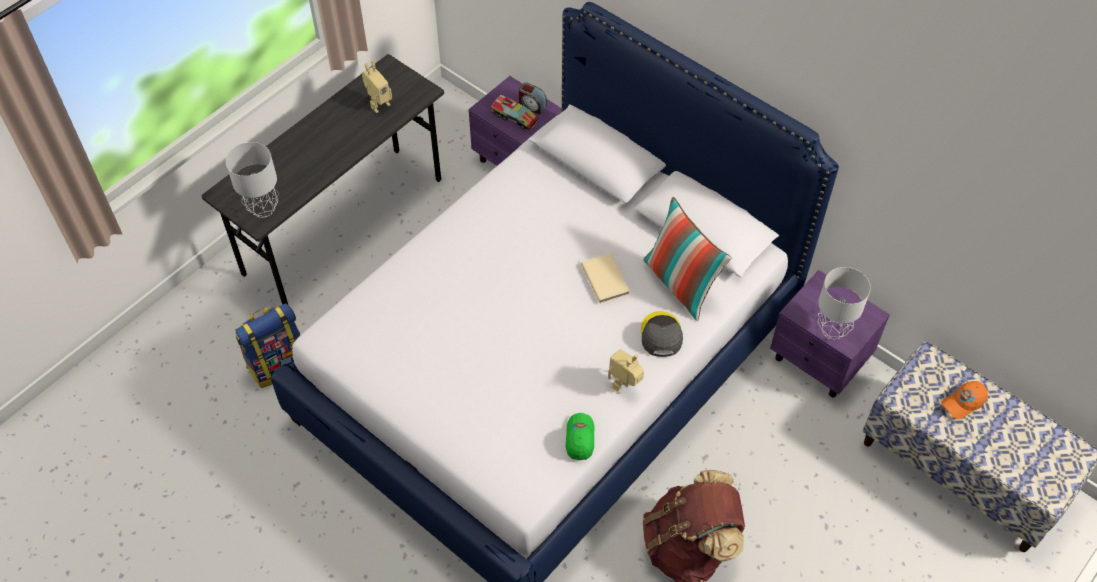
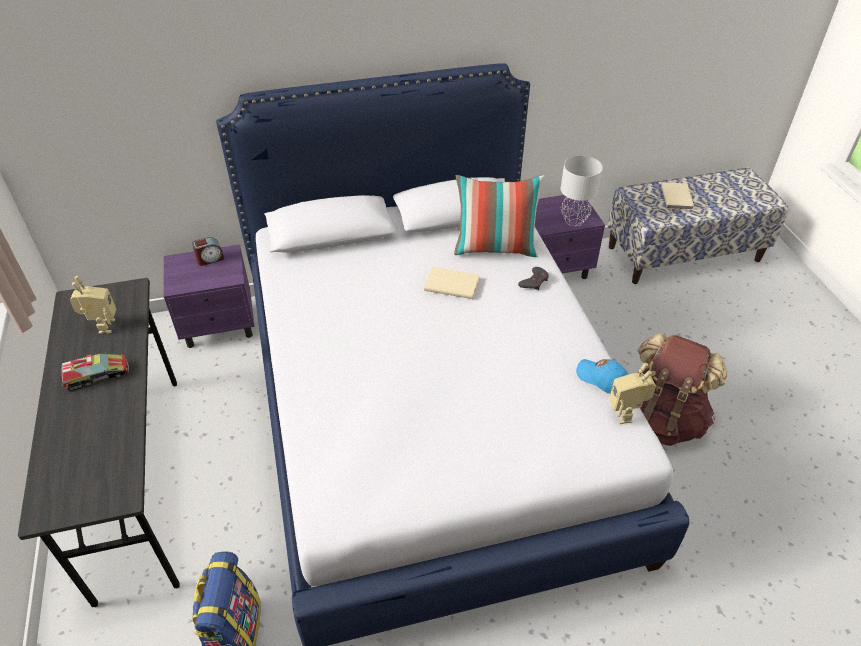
camera: 55 degrees left, 10 degrees down
grey table lamp [226,142,279,218] -> none
toy truck [491,95,538,130] -> toy truck moved to [61,352,129,391]
green cap [565,413,594,460] -> blue cap [576,359,628,394]
toy robot [608,349,644,394] -> toy robot moved to [609,363,656,424]
grey cap [641,311,683,357] -> grey game controller [518,267,549,290]
orange cap [941,381,988,419] -> beige book [661,182,694,210]

